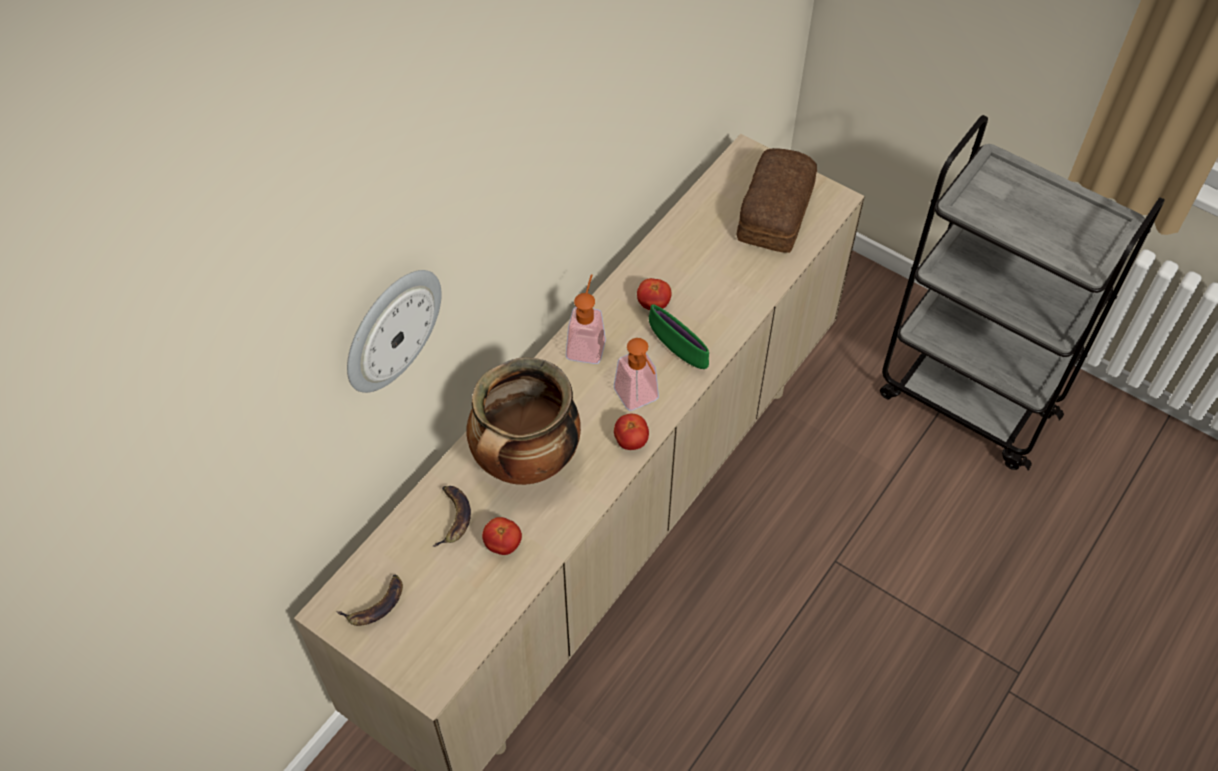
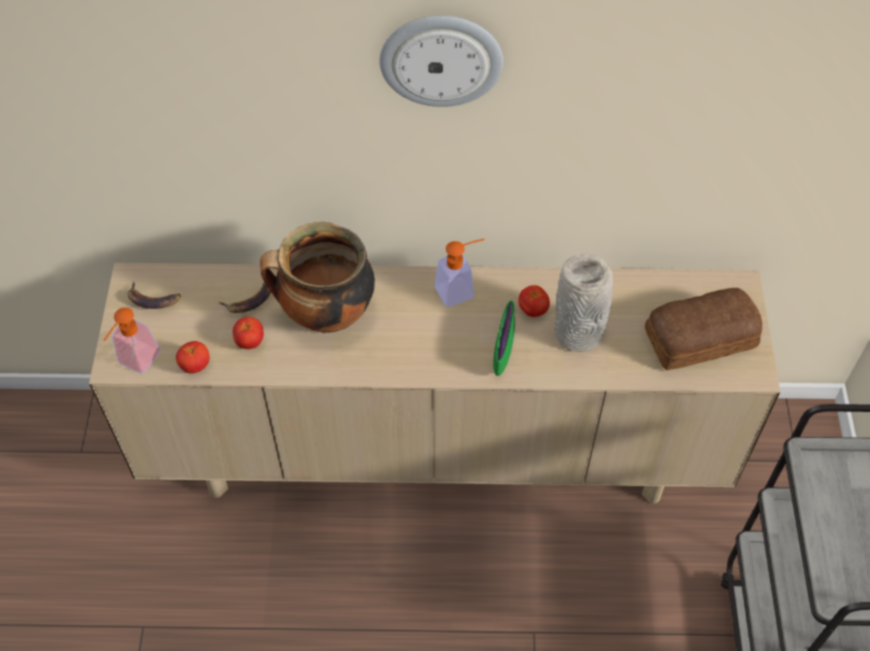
camera: 55 degrees right, 0 degrees up
wall clock [347,270,442,393] -> wall clock moved to [379,16,503,107]
soap dispenser [614,338,659,411] -> soap dispenser moved to [103,308,161,374]
tomato [614,414,649,450] -> tomato moved to [176,341,210,374]
none -> grey vase [554,253,613,351]

